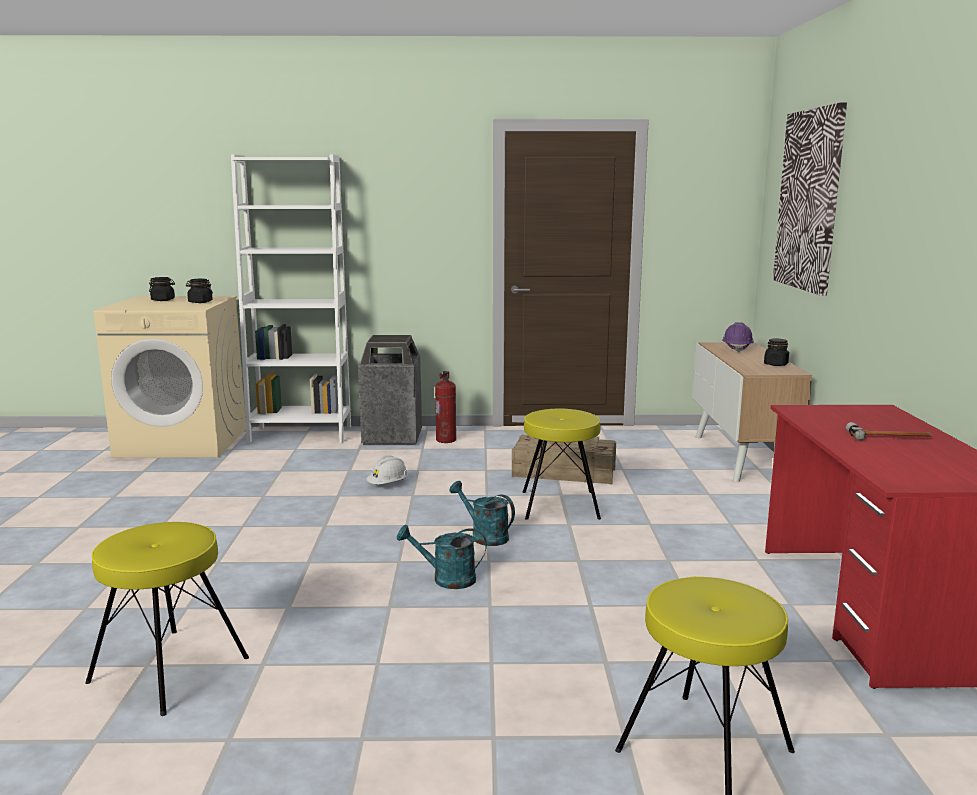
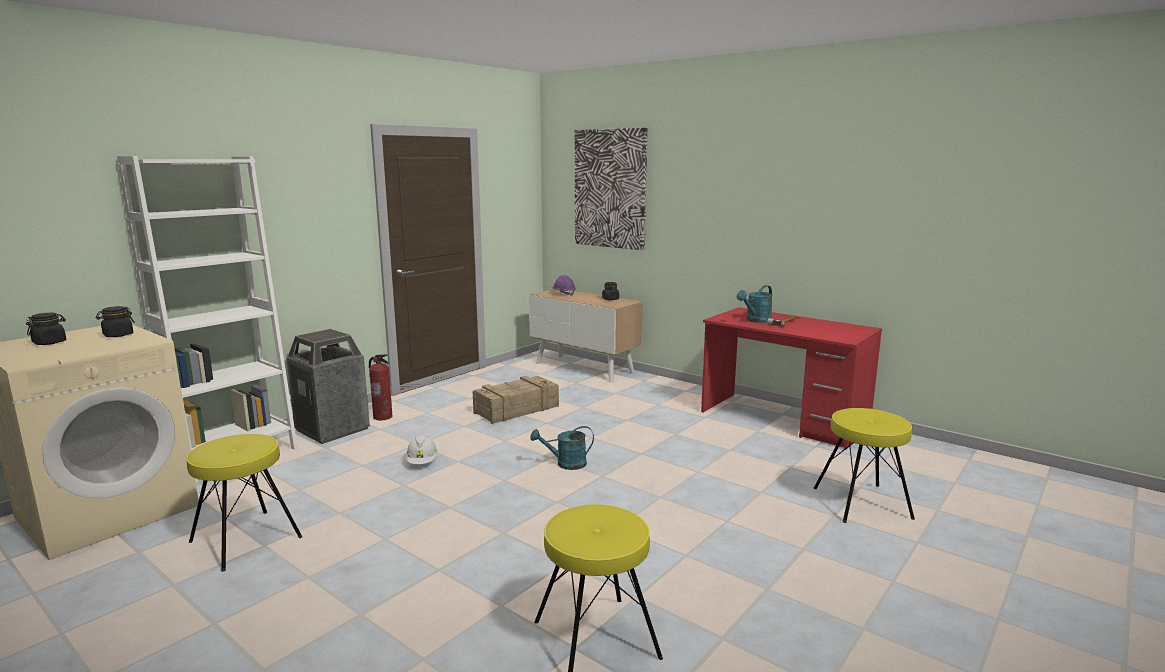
camera: 50 degrees left, 0 degrees up
turquoise watering can [397,525,487,589] -> turquoise watering can moved to [737,285,773,323]
yellow stool [522,409,601,520] -> yellow stool moved to [186,434,302,572]

